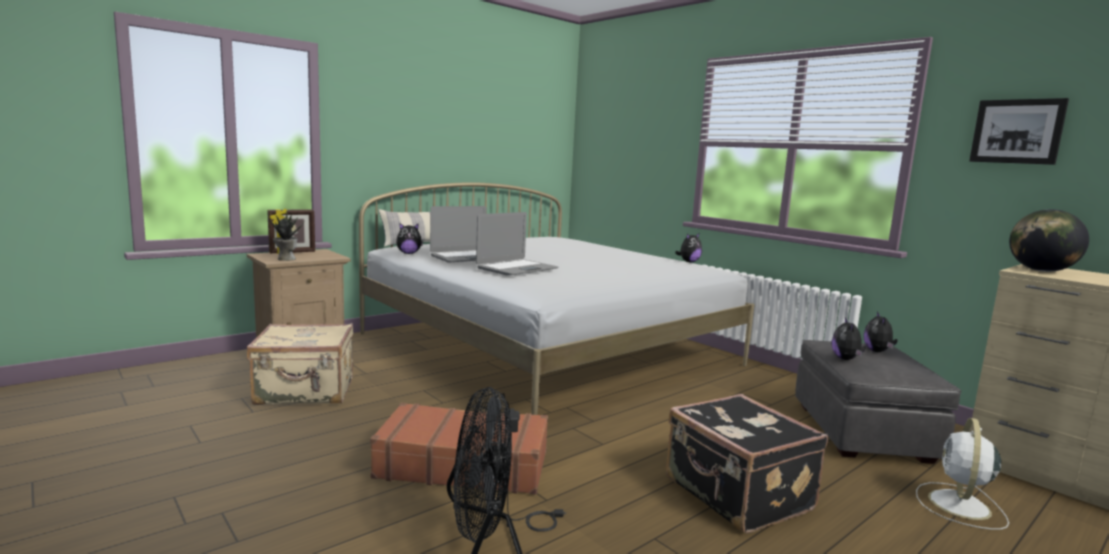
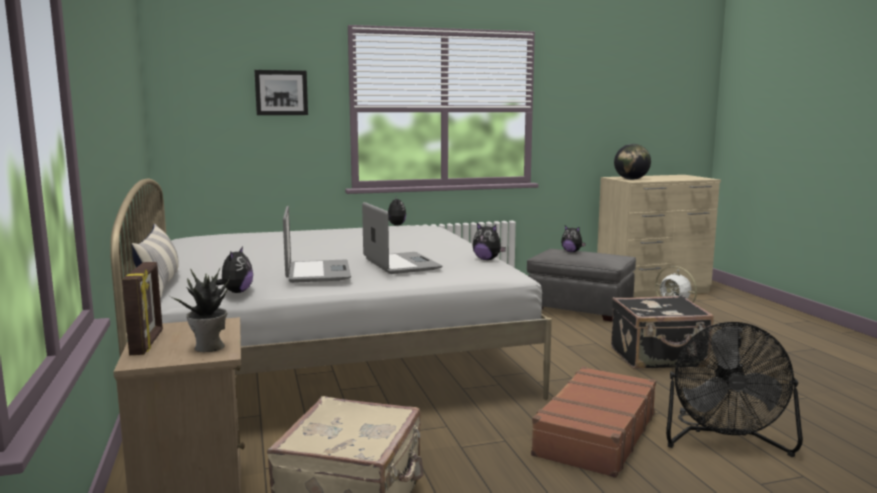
camera: 65 degrees left, 0 degrees up
plush toy [832,317,866,360] -> plush toy moved to [472,223,506,260]
picture [969,98,1069,165] -> picture moved to [254,70,308,115]

